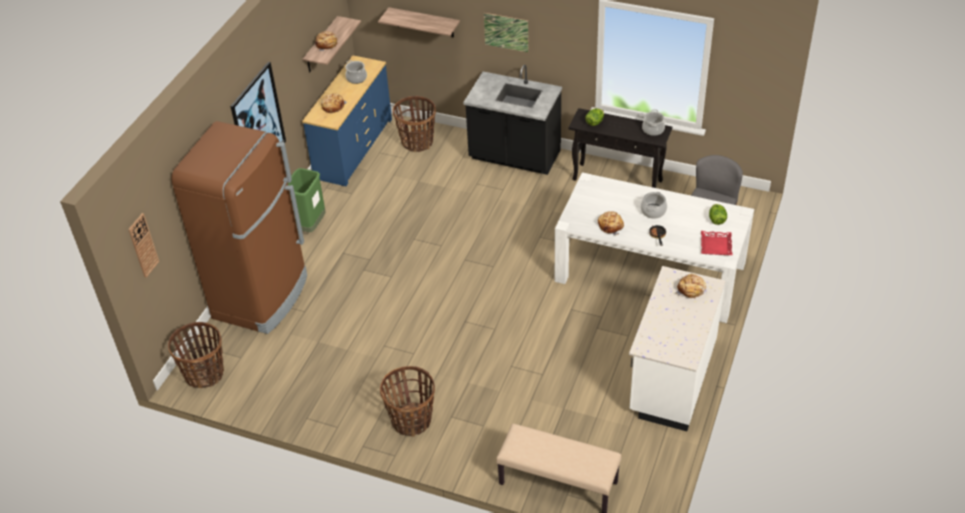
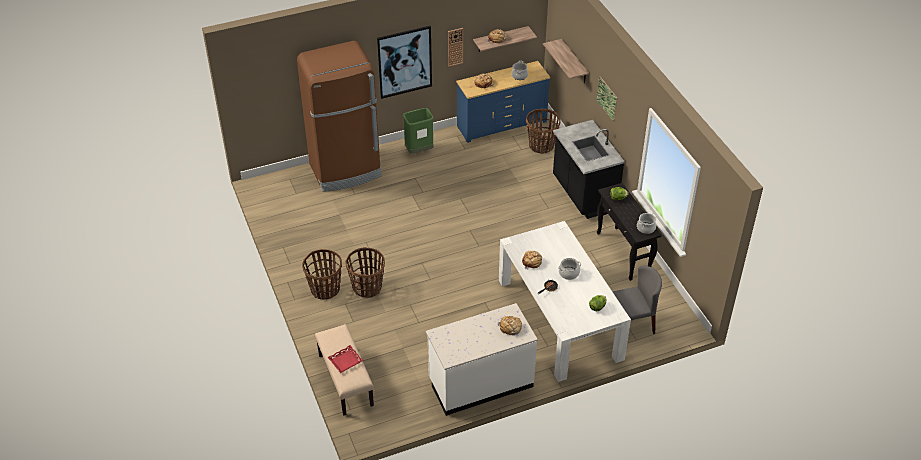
camera: 45 degrees right, 0 degrees up
wall clock [128,213,159,278] -> wall clock moved to [448,28,463,67]
basket [168,322,224,388] -> basket moved to [346,247,385,298]
red tray [701,231,732,255] -> red tray moved to [327,345,364,373]

